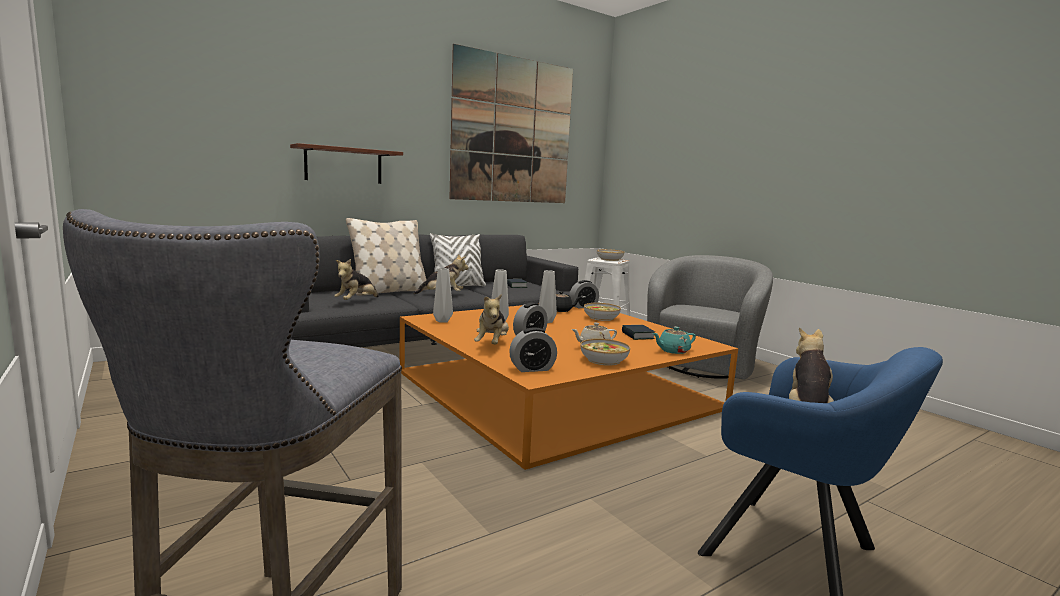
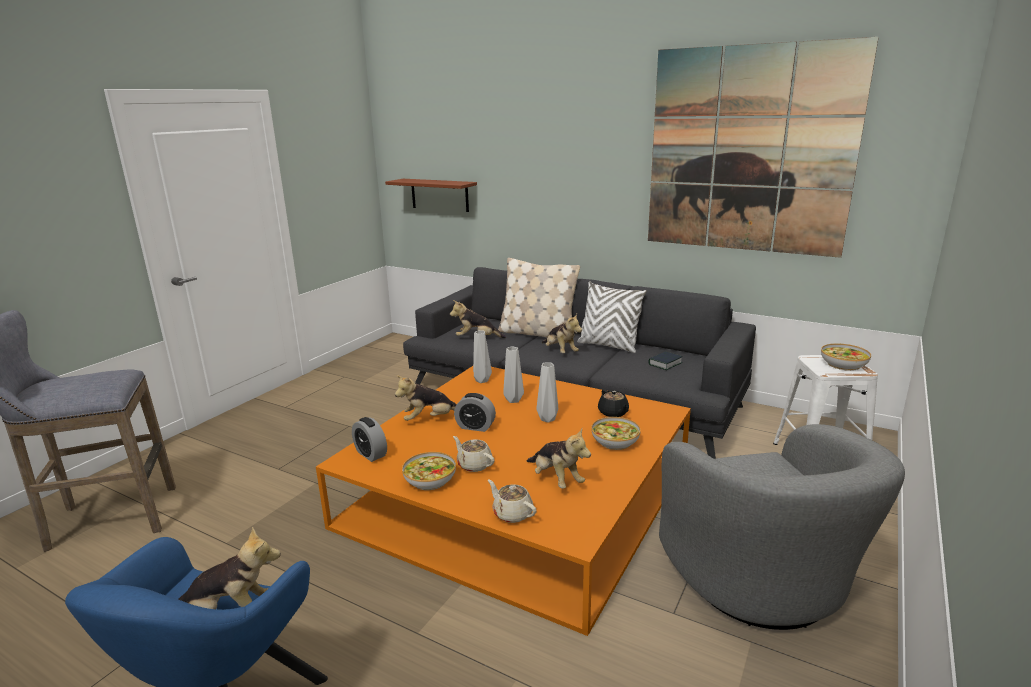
camera: 65 degrees right, 10 degrees up
brown shelf [290,143,403,184] -> brown shelf moved to [385,179,477,212]
alarm clock [569,280,599,308] -> none
book [622,325,655,340] -> plush toy [527,429,591,488]
grey armchair [647,255,773,380] -> grey armchair turned 75 degrees clockwise [659,424,905,630]
turquoise teapot [653,327,696,354] -> beige teapot [488,480,537,523]

